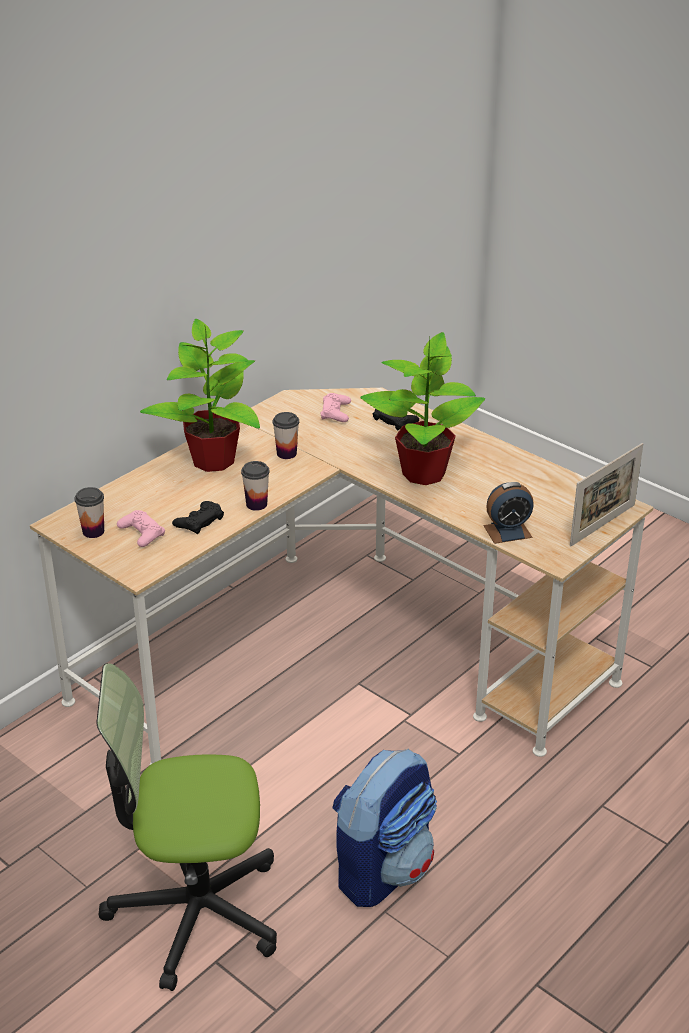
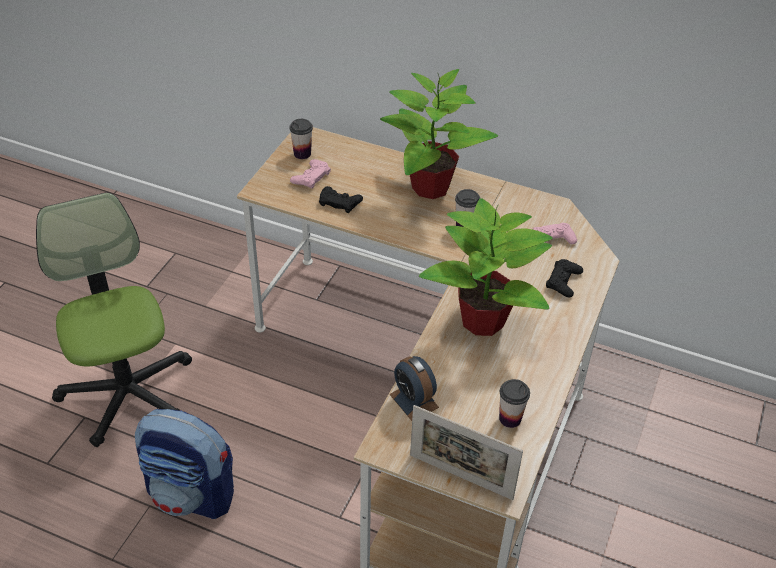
camera: 70 degrees right, 10 degrees up
cup [241,461,270,511] -> cup moved to [499,379,530,428]

